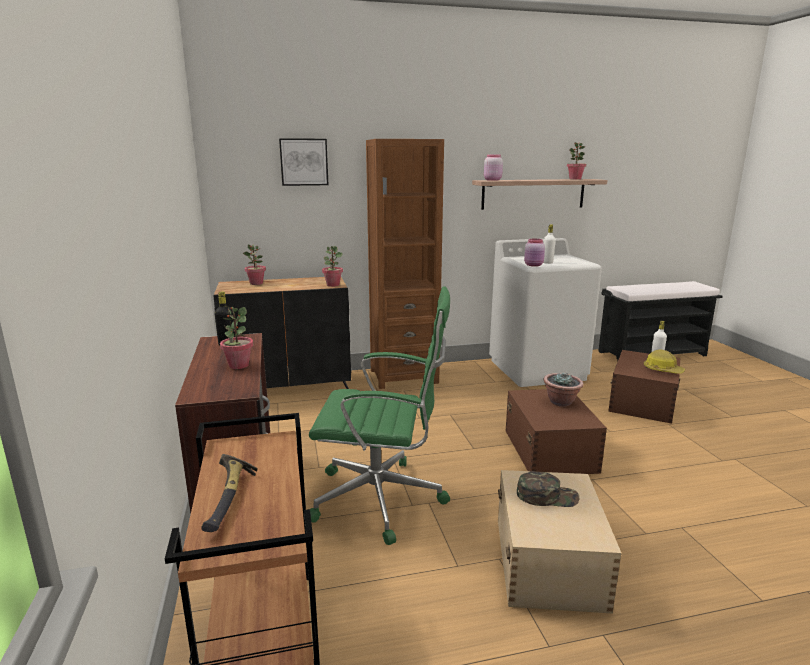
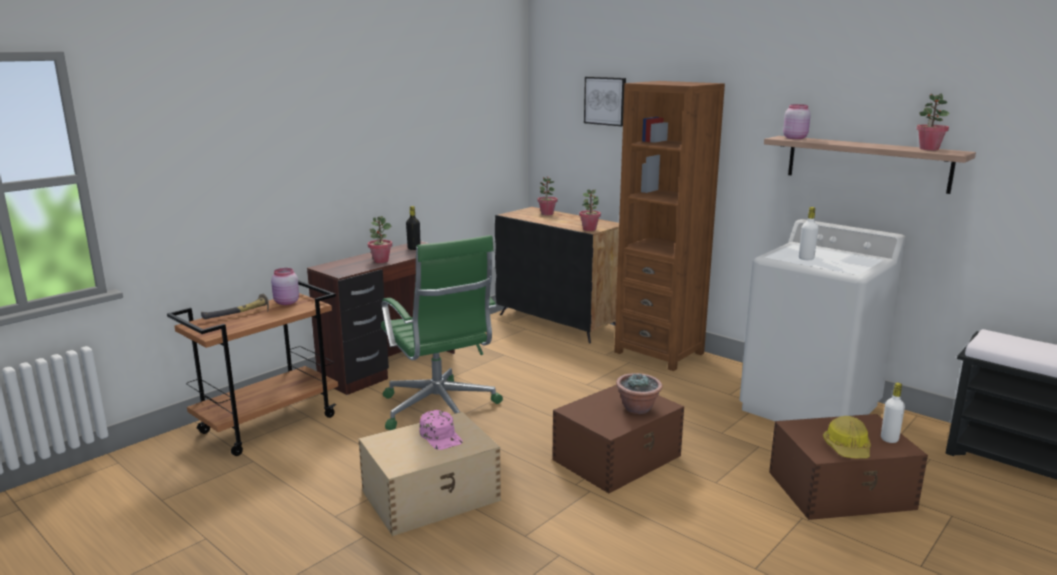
camera: 55 degrees right, 0 degrees up
green cap [517,471,579,507] -> pink cap [419,410,463,450]
pink jar [524,239,545,267] -> pink jar moved to [271,268,299,305]

